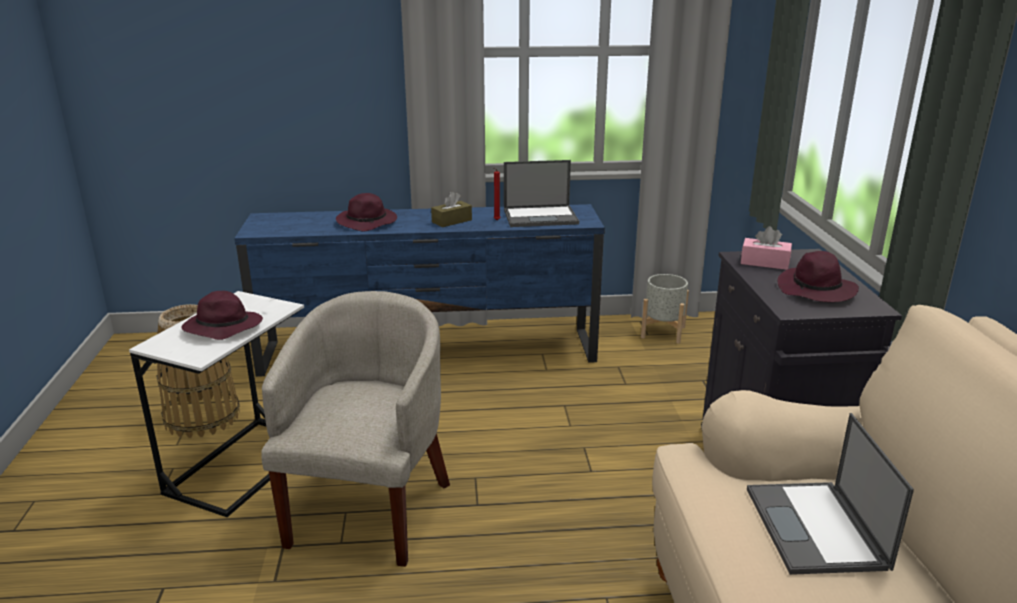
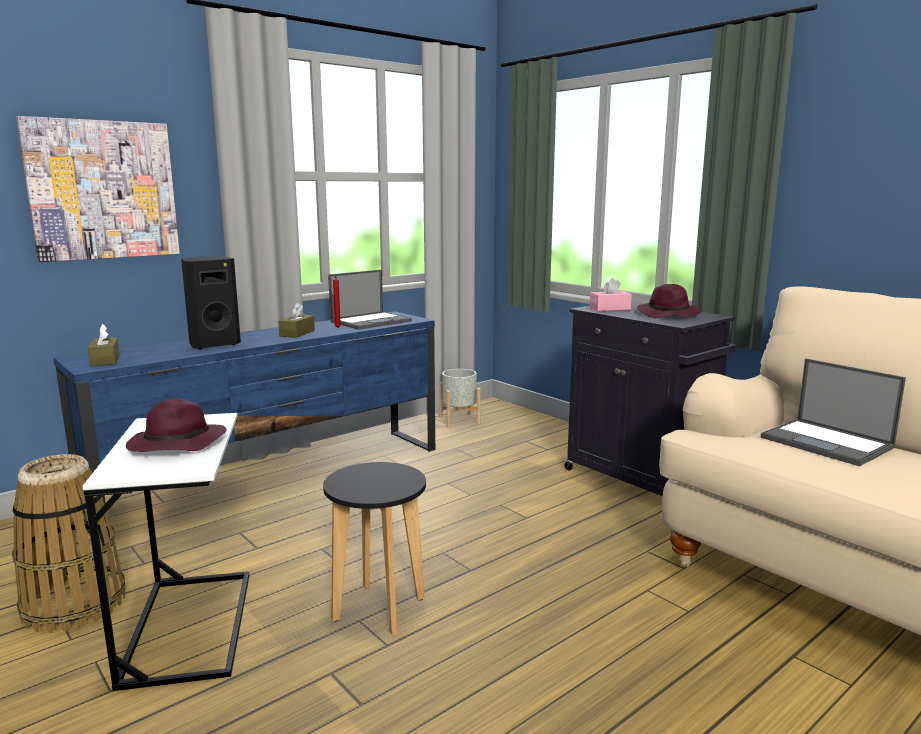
camera: 35 degrees left, 10 degrees down
beige armchair [261,291,450,567] -> black stool [323,462,426,636]
purple hat [336,193,397,231] -> black speaker [181,256,241,350]
none -> picture [16,116,180,262]
none -> brown tissue box [88,324,120,366]

